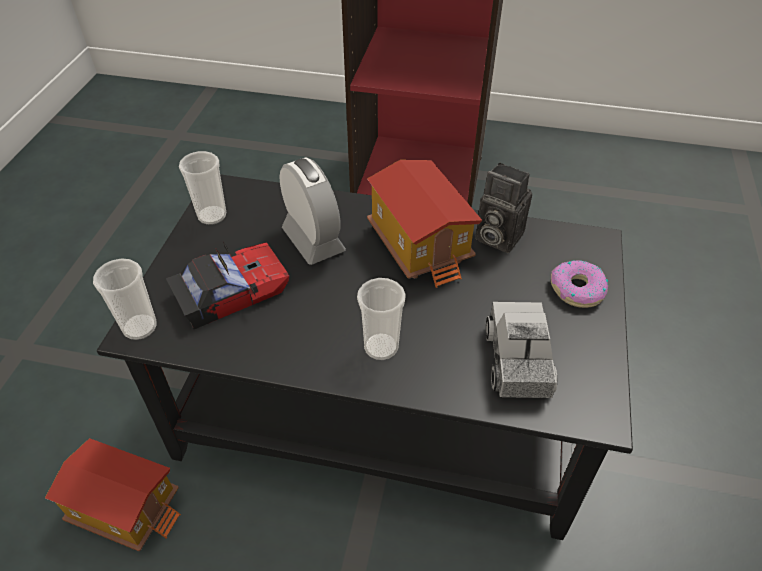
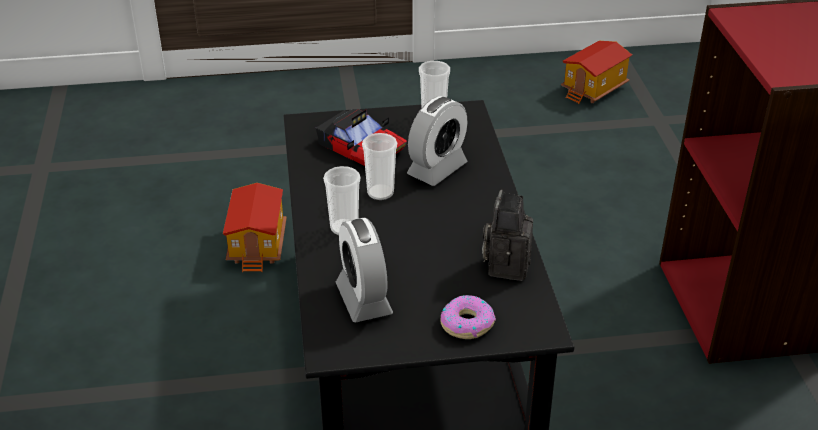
camera: 70 degrees right, 10 degrees down
cup [93,258,157,340] -> cup moved to [362,133,397,200]
toy house [367,160,482,288] -> toy house moved to [561,41,632,104]
toy truck [486,302,557,398] -> alarm clock [336,218,393,323]

